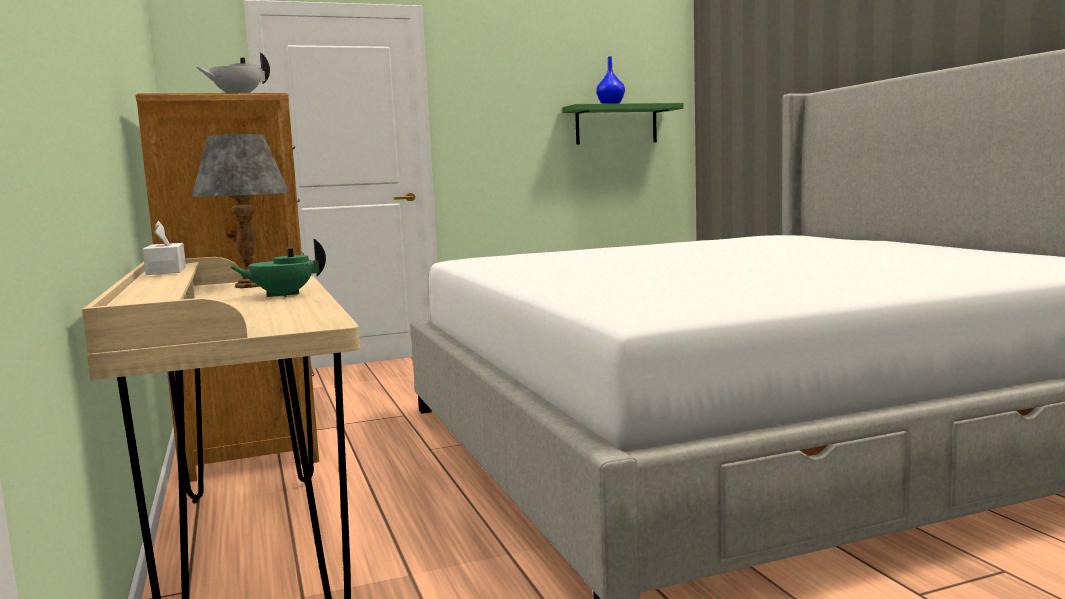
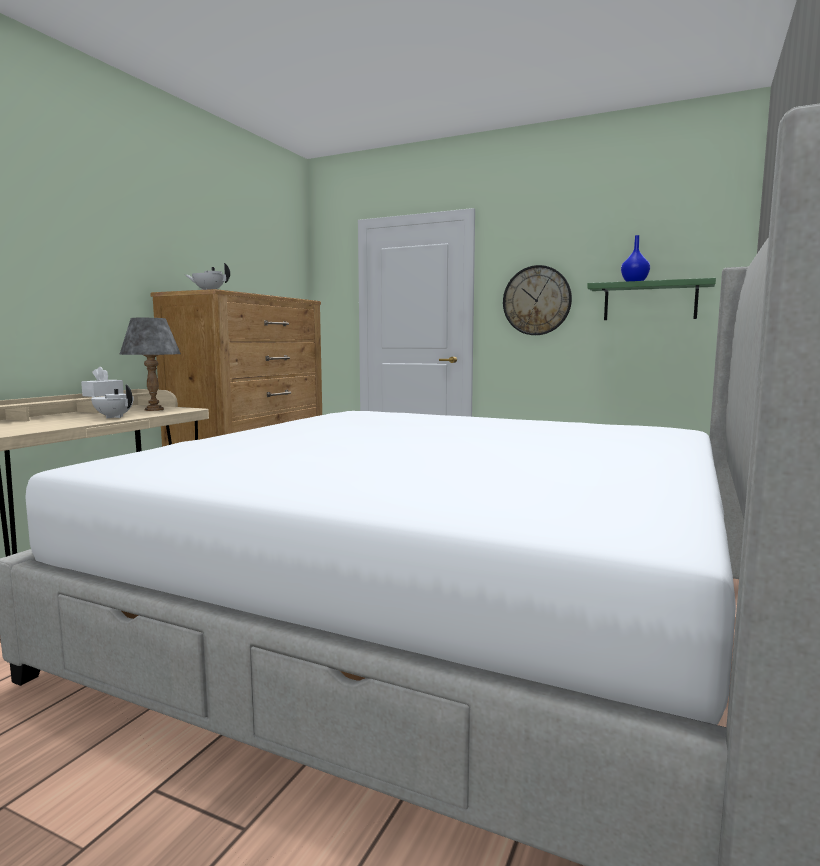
camera: 45 degrees right, 0 degrees up
green teapot [230,239,326,297] -> white teapot [91,384,133,418]
none -> wall clock [503,265,572,335]

